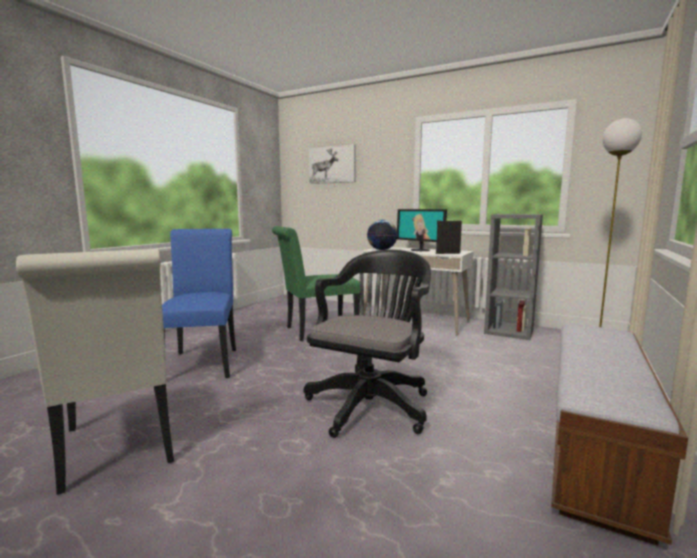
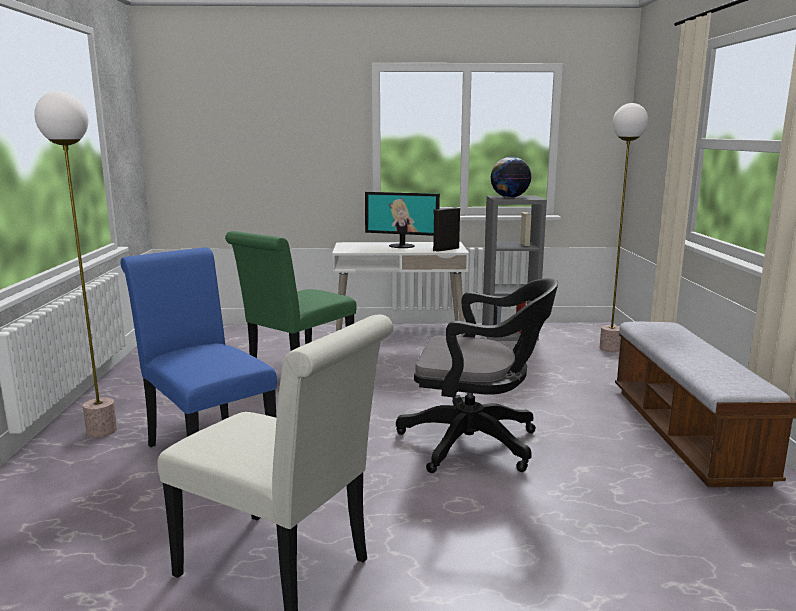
camera: 30 degrees left, 5 degrees up
black office chair [304,250,431,438] -> black office chair turned 105 degrees clockwise [396,278,558,473]
picture [309,144,356,184] -> none
globe [367,220,398,250] -> globe moved to [491,157,532,198]
none -> floor lamp [34,91,117,438]

